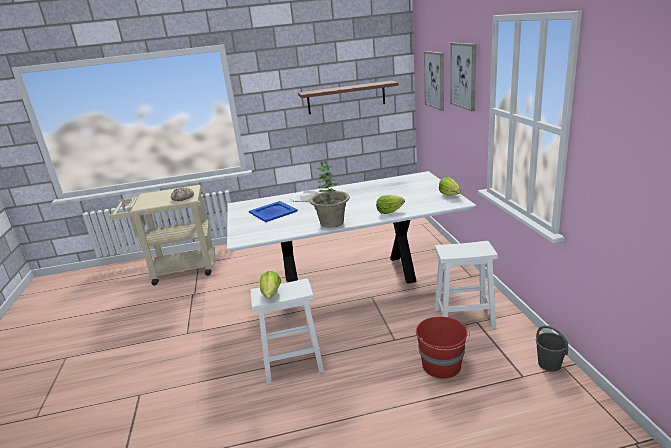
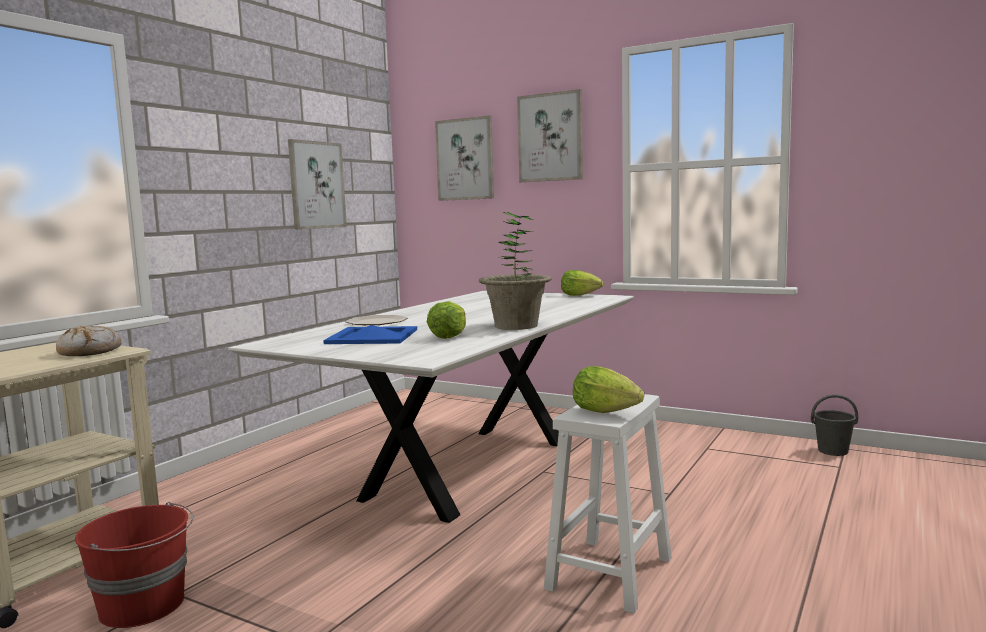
camera: 50 degrees left, 15 degrees down
shelf [298,80,398,114] -> picture [288,139,347,230]
lettuce [376,195,405,214] -> lettuce moved to [427,301,466,339]
red bucket [416,317,470,379] -> red bucket moved to [75,502,193,628]
white stool [435,241,498,329] -> none

